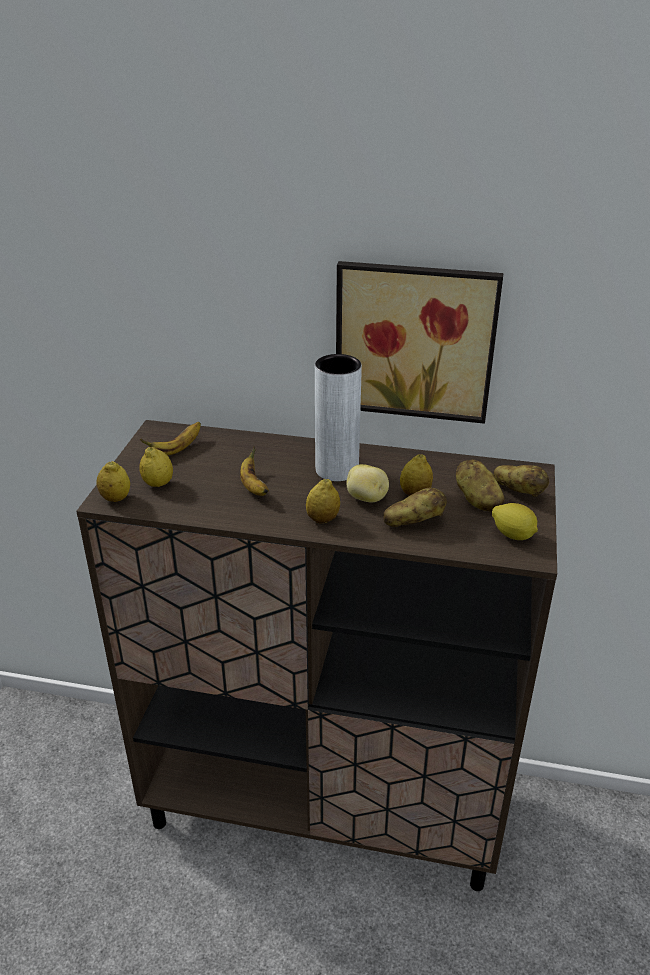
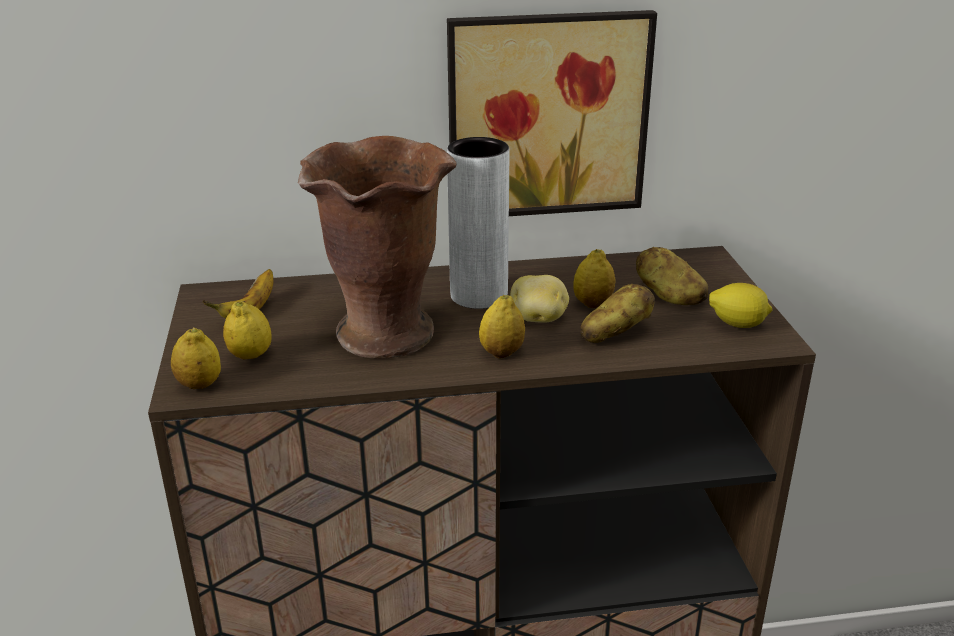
camera: 20 degrees left, 5 degrees down
banana [240,446,269,496] -> brown vase [298,136,457,359]
potato [493,465,549,497] -> none

